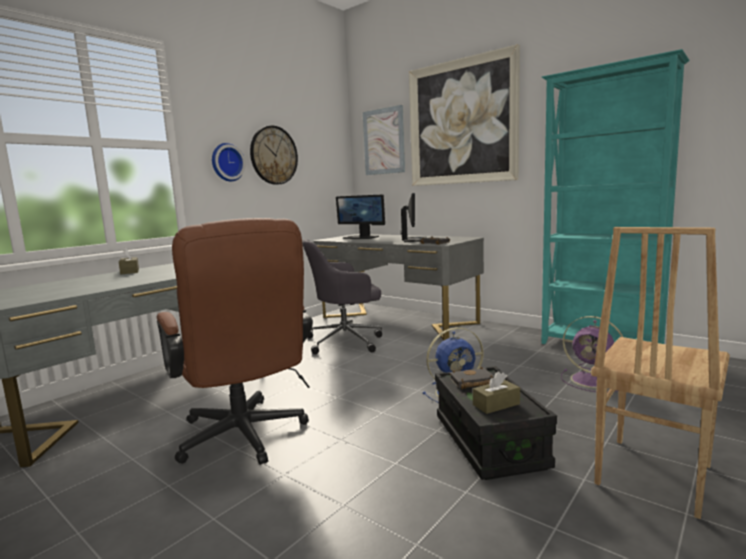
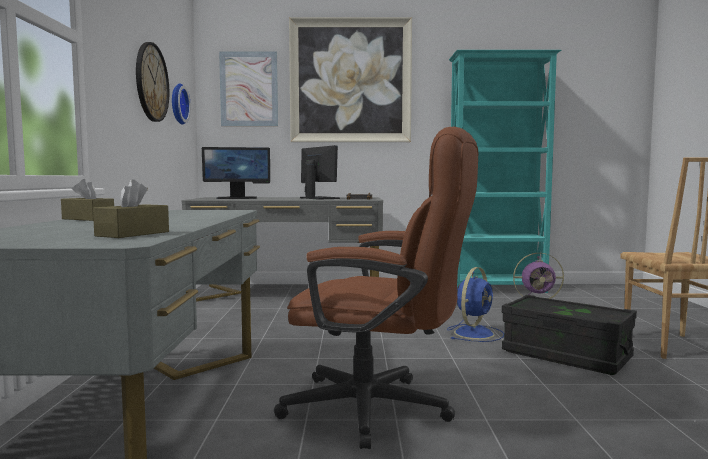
camera: 40 degrees left, 5 degrees down
wall clock [212,143,245,182] -> wall clock moved to [172,83,191,125]
grey office chair [302,239,382,355] -> none
black book [450,367,494,389] -> none
brown tissue box [473,371,520,414] -> brown tissue box moved to [93,179,169,238]

